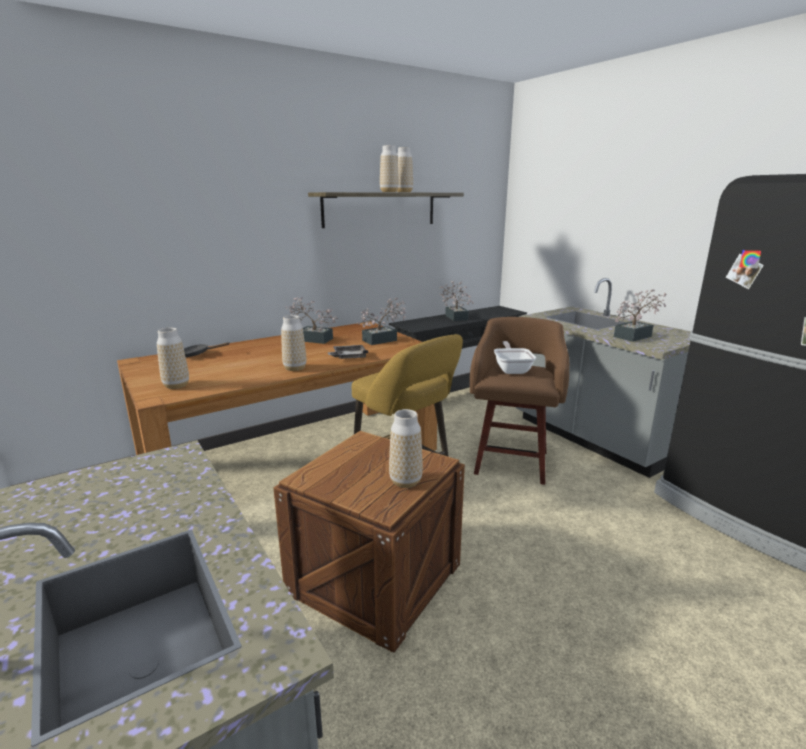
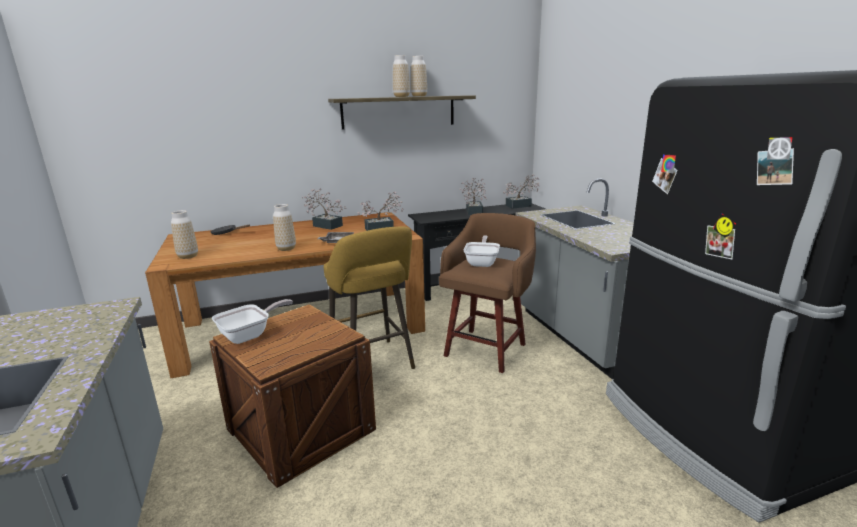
camera: 15 degrees right, 0 degrees up
vase [389,409,423,488] -> none
potted plant [614,289,667,342] -> potted plant moved to [503,175,539,209]
none -> frying pan [212,299,293,344]

